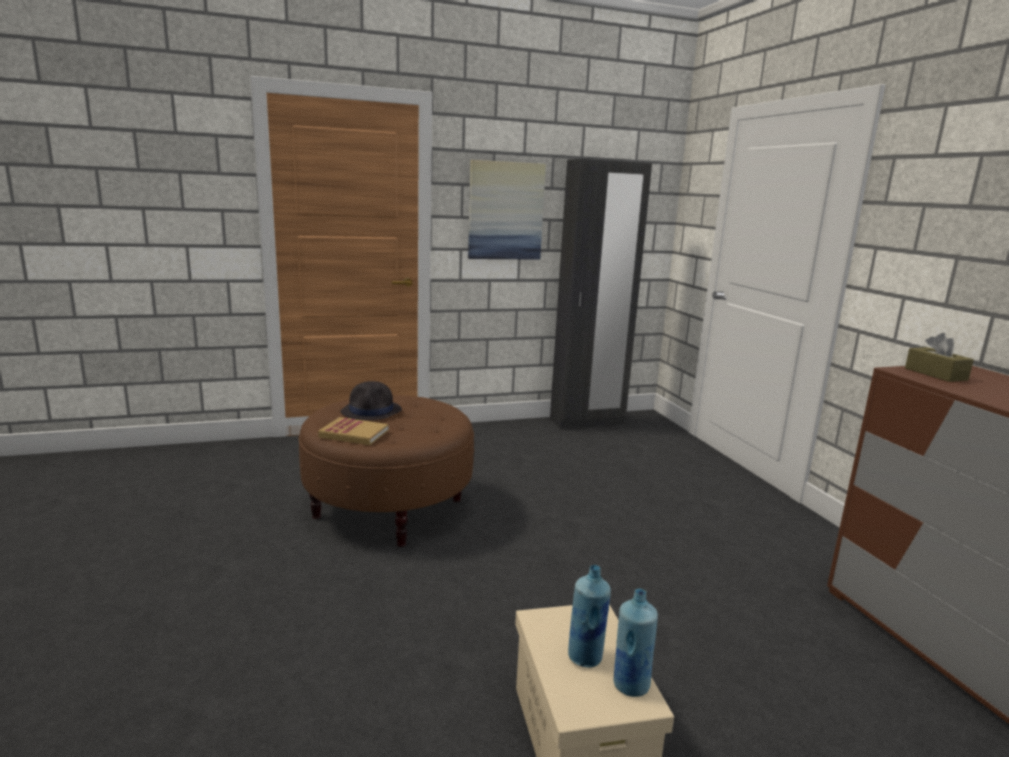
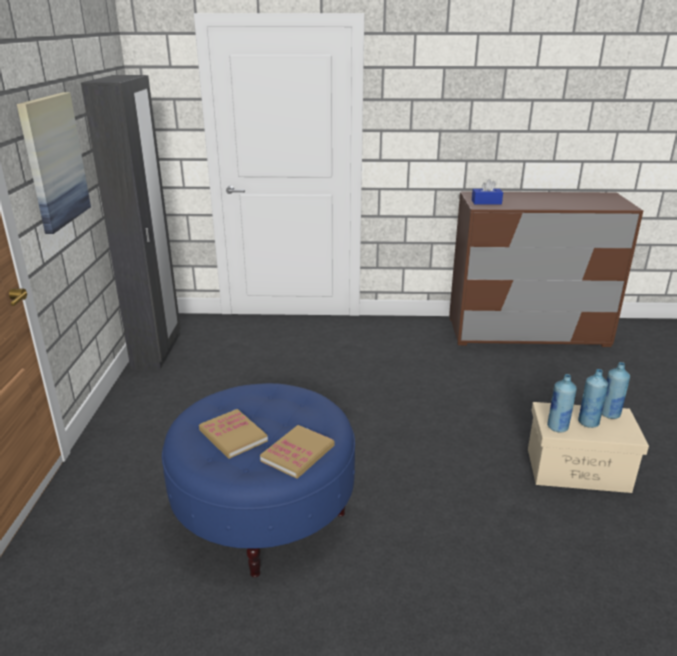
camera: 70 degrees left, 10 degrees up
brown ottoman [298,395,474,547] -> blue ottoman [162,383,355,577]
black hat [341,381,402,420] -> book [199,409,268,459]
brown tissue box [905,333,974,382] -> blue tissue box [472,179,503,205]
none -> blue bottle [547,374,577,432]

